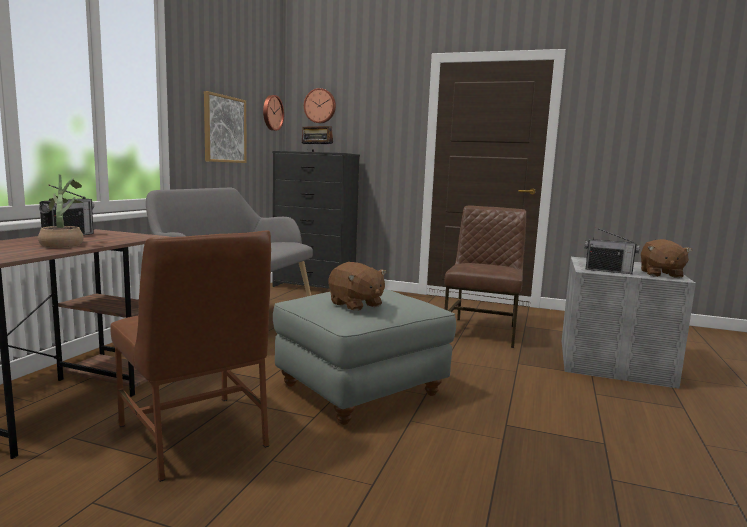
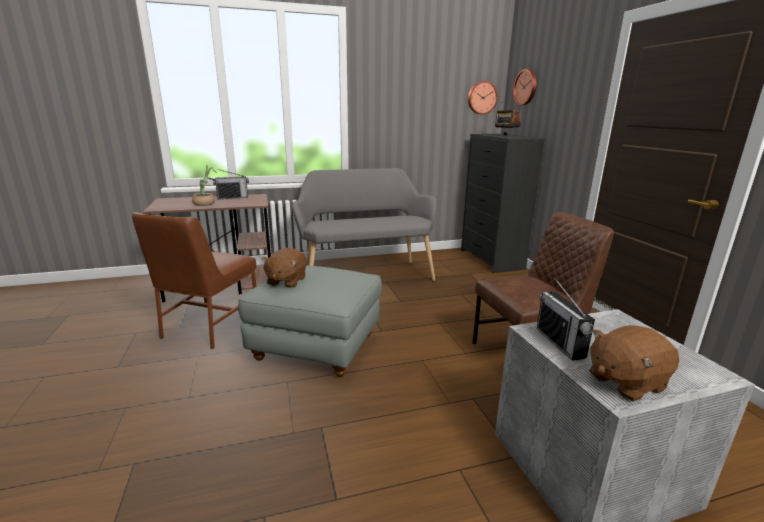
camera: 55 degrees right, 10 degrees up
picture [204,91,247,163] -> none

